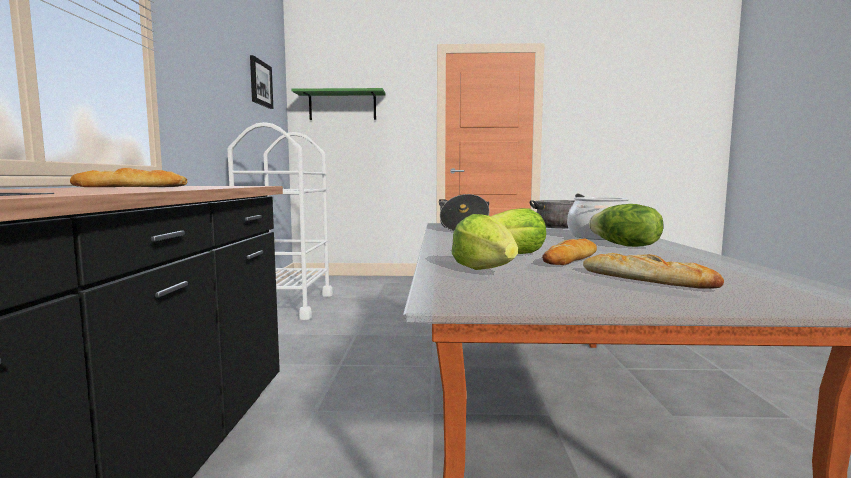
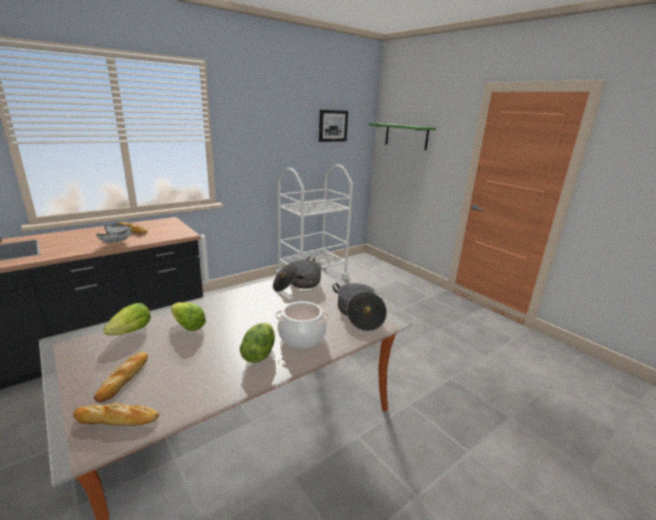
camera: 50 degrees right, 15 degrees up
bread [542,238,597,265] -> bread moved to [73,403,159,426]
none -> white bowl [96,224,132,243]

